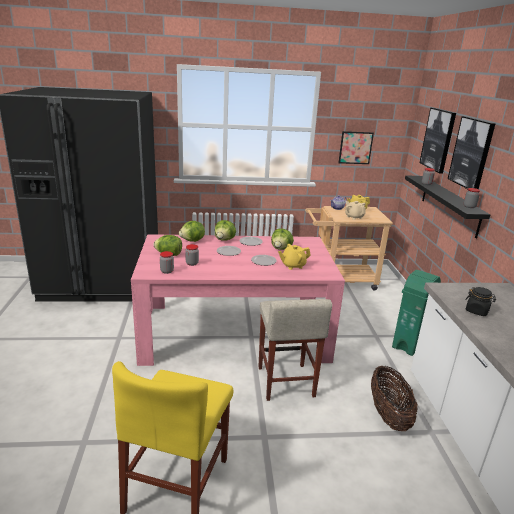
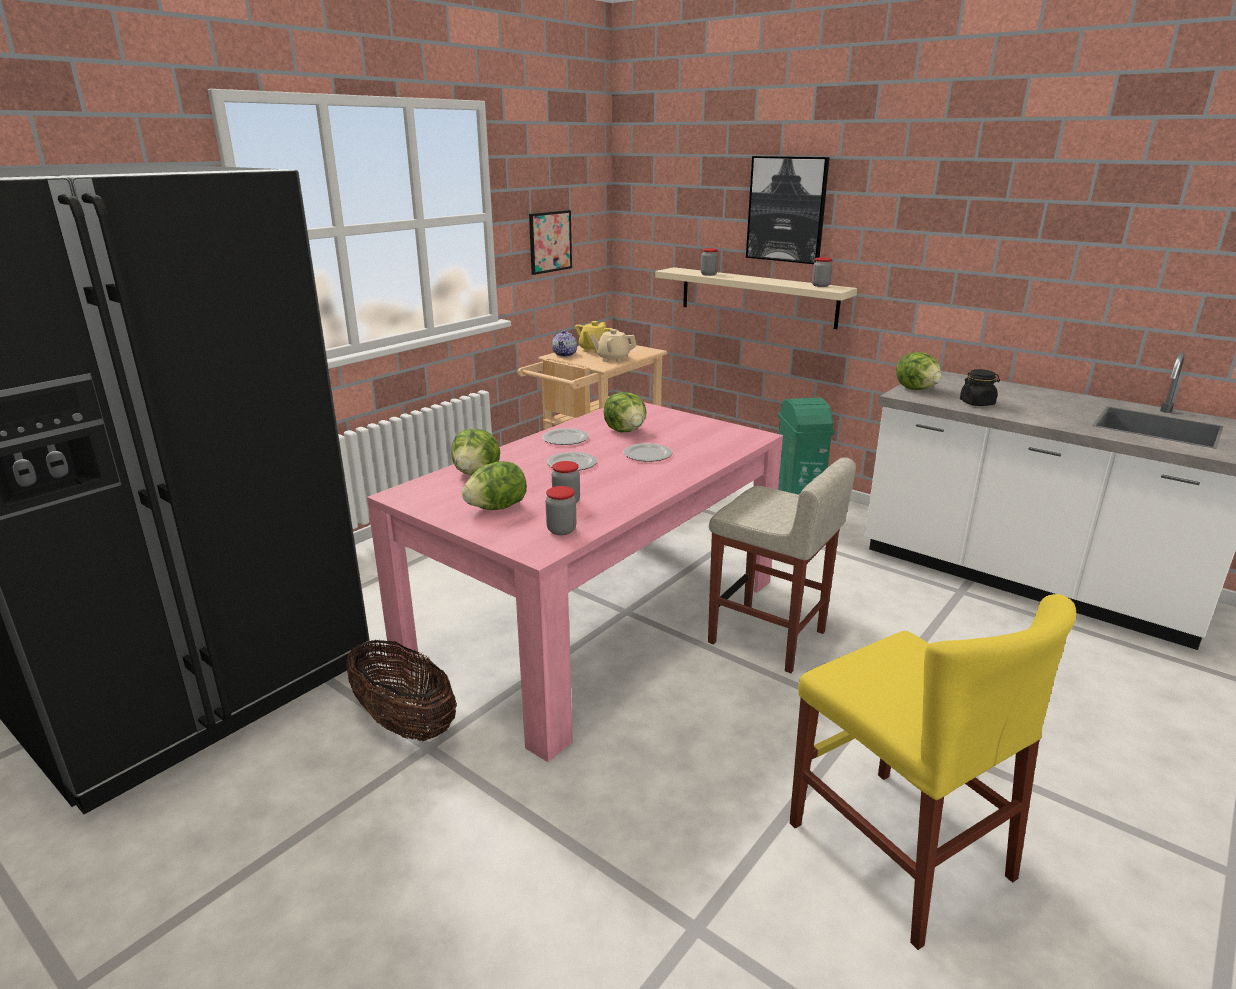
camera: 45 degrees left, 0 degrees up
lettuce [215,220,236,241] -> lettuce moved to [896,352,942,390]
yellow teapot [278,244,311,270] -> none
basket [371,365,418,431] -> basket moved to [346,640,457,741]
black shelf [405,175,490,238] -> beige shelf [655,267,857,329]
picture [420,108,456,173] -> none

